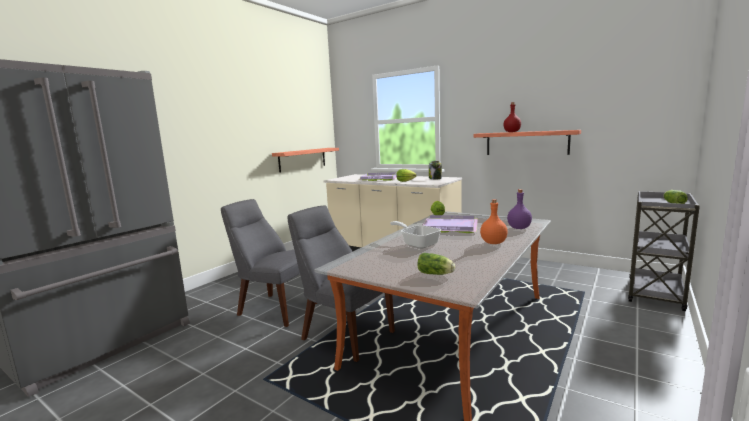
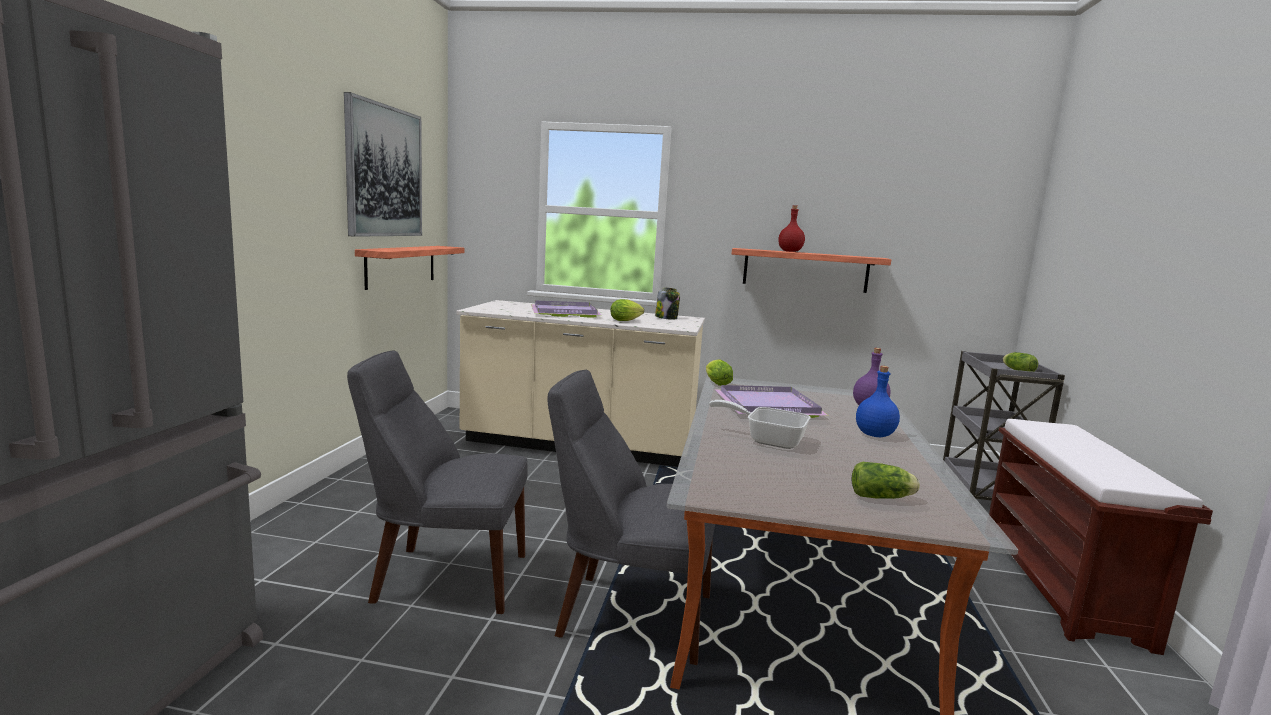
camera: 25 degrees left, 0 degrees up
orange bottle [480,199,508,244] -> blue bottle [856,366,900,437]
none -> picture [344,92,422,237]
none -> brown bench [989,419,1213,655]

